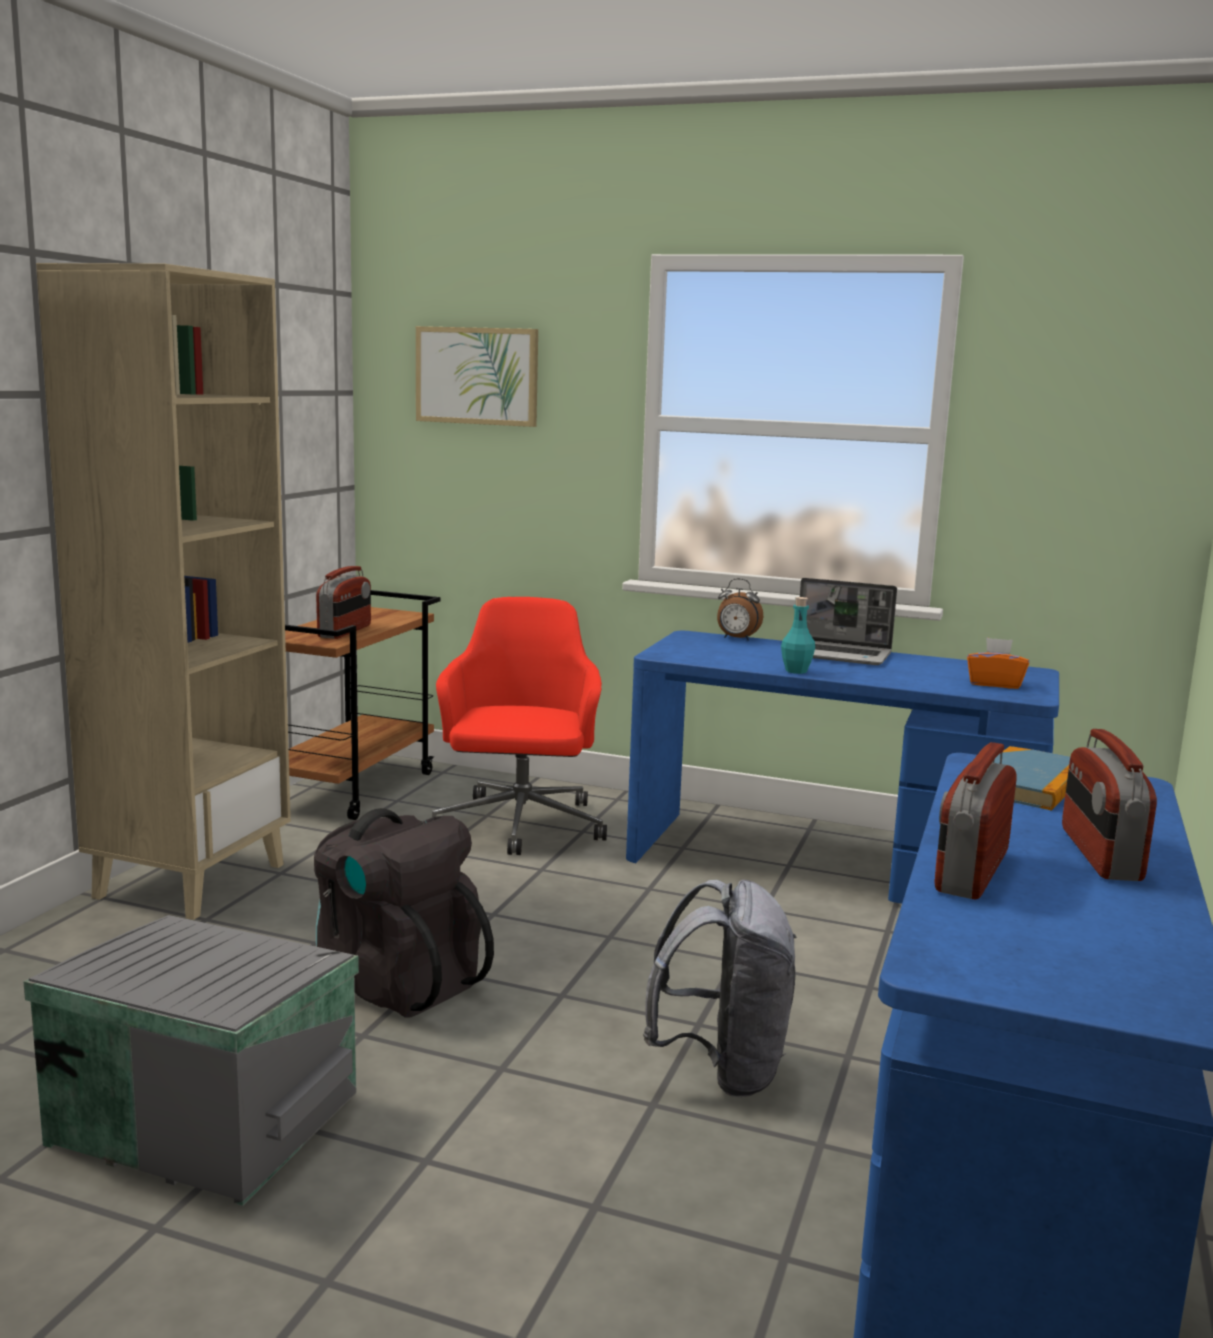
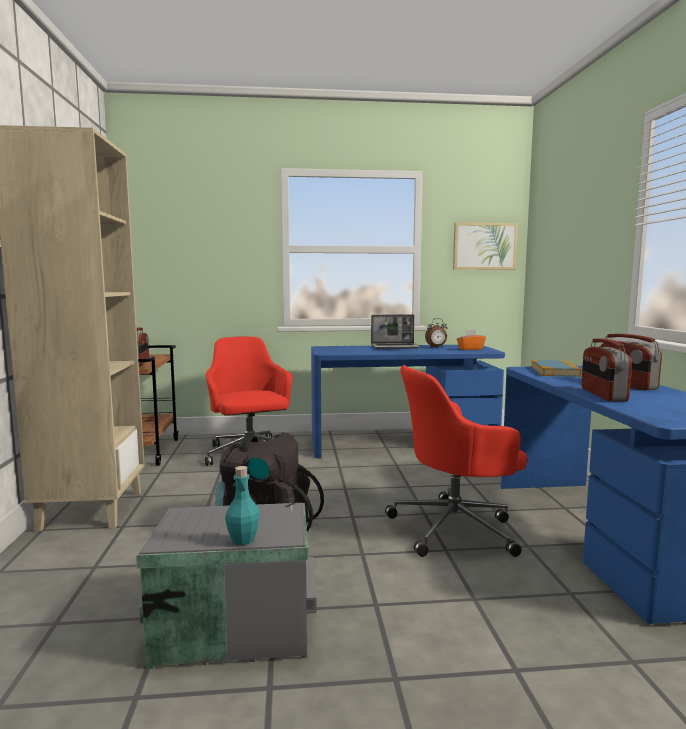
camera: 25 degrees left, 5 degrees down
picture [416,326,538,427] -> picture moved to [453,223,518,270]
grey backpack [643,880,797,1097] -> red office chair [385,365,527,557]
alarm clock [717,578,763,640] -> alarm clock moved to [425,318,447,348]
turquoise bottle [781,597,815,674] -> turquoise bottle moved to [225,466,260,545]

